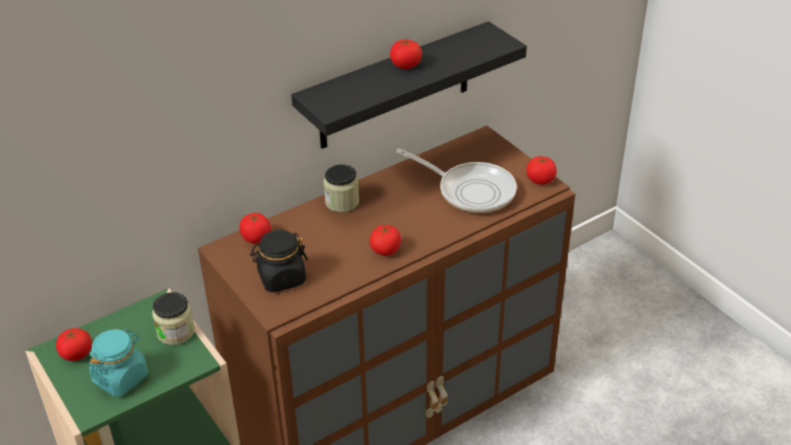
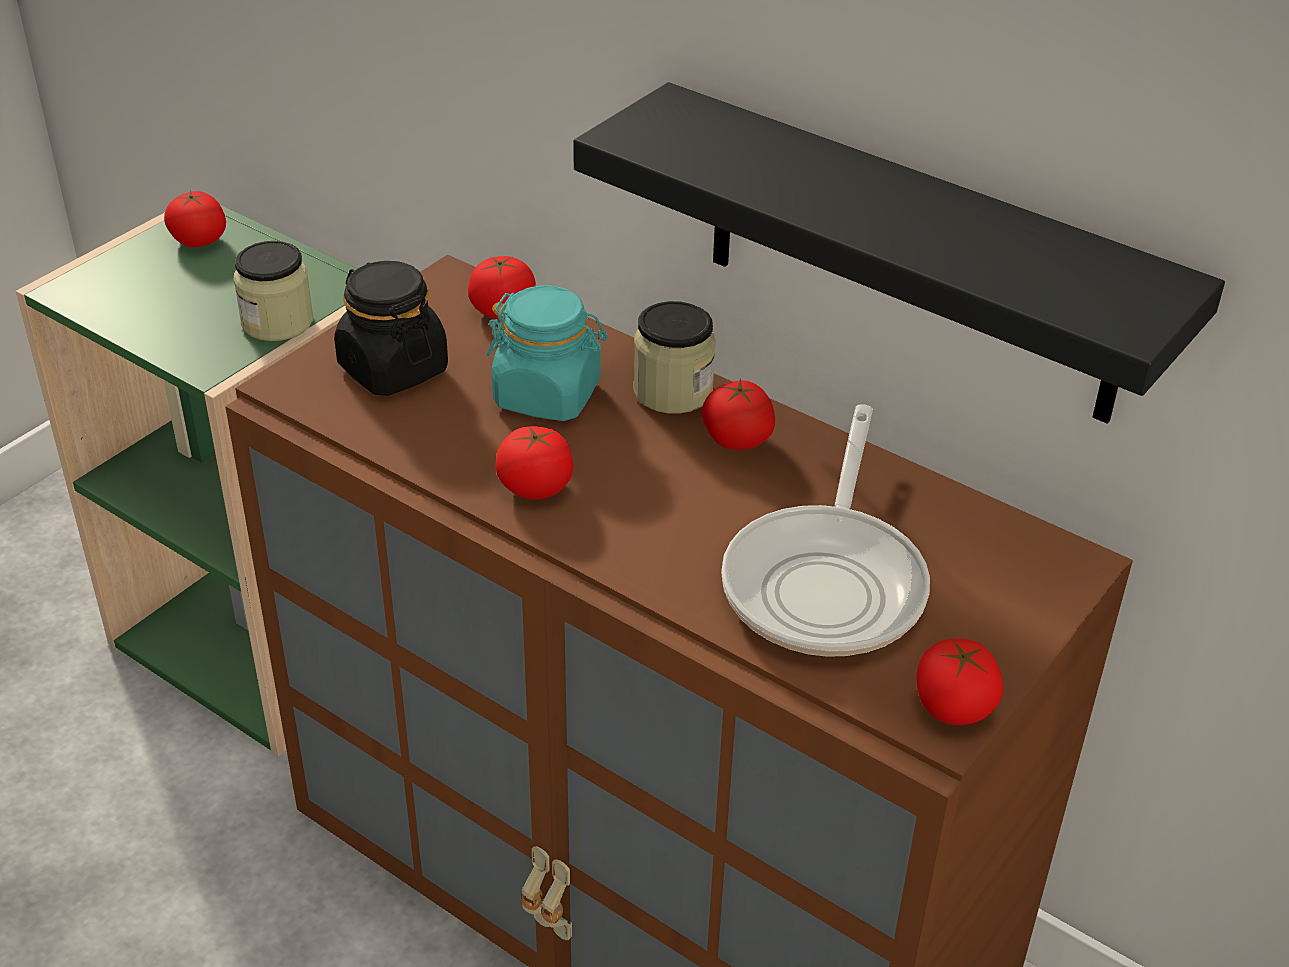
camera: 70 degrees right, 0 degrees up
turquoise jar [89,329,148,397] -> turquoise jar moved to [487,286,608,421]
tomato [390,39,422,69] -> tomato moved to [702,379,775,450]

